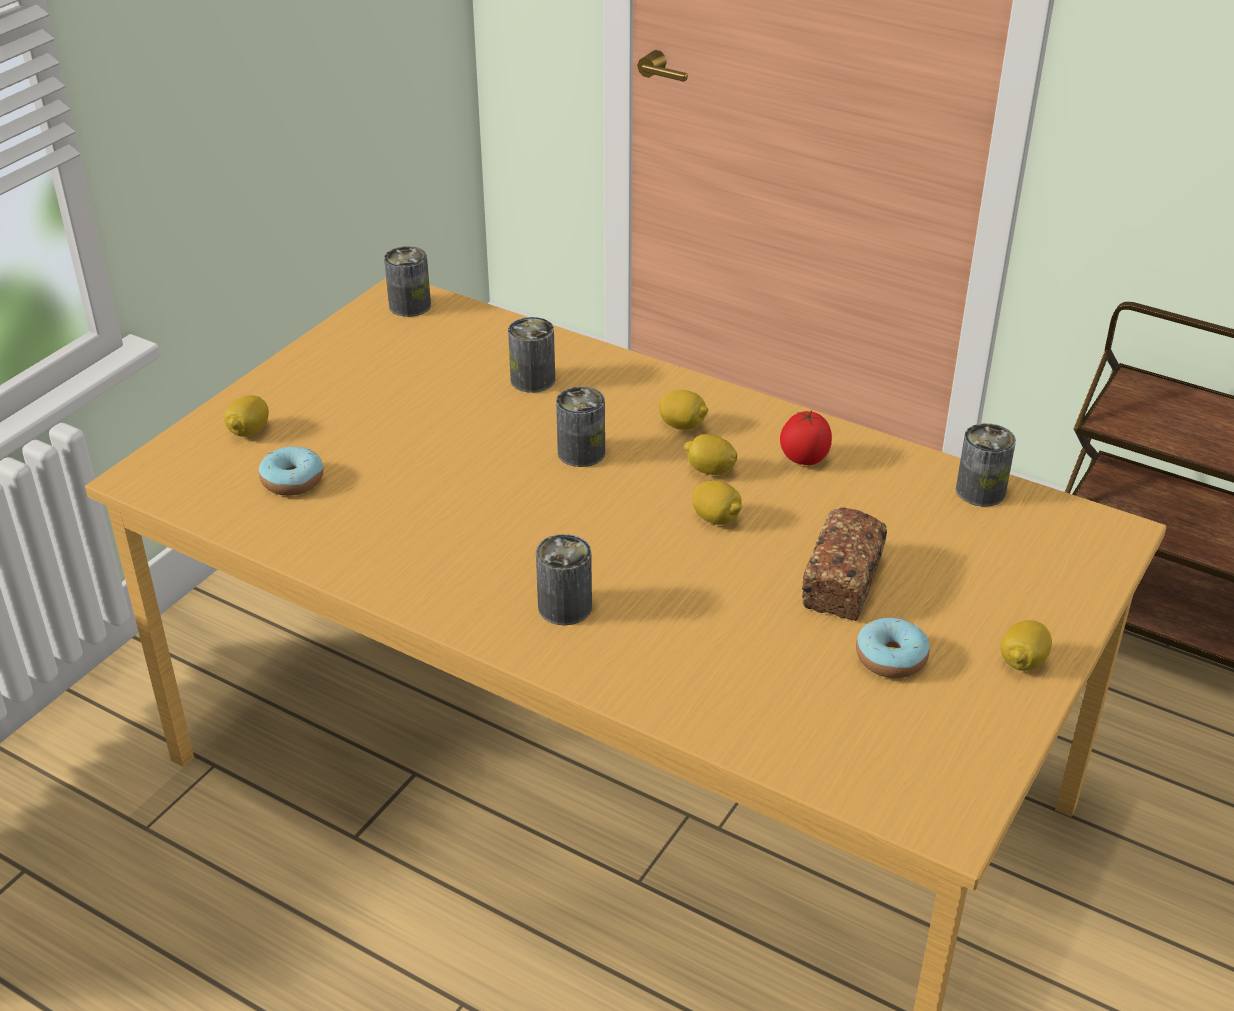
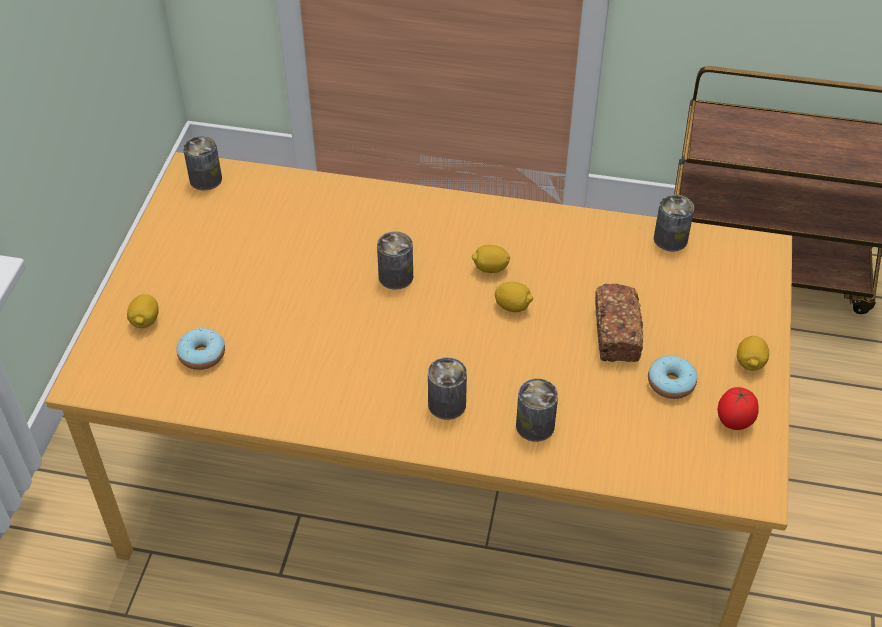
camera: 20 degrees left, 10 degrees up
can [508,317,555,393] -> can moved to [516,379,558,442]
lemon [659,390,709,430] -> none
tomato [780,410,832,465] -> tomato moved to [717,387,759,430]

